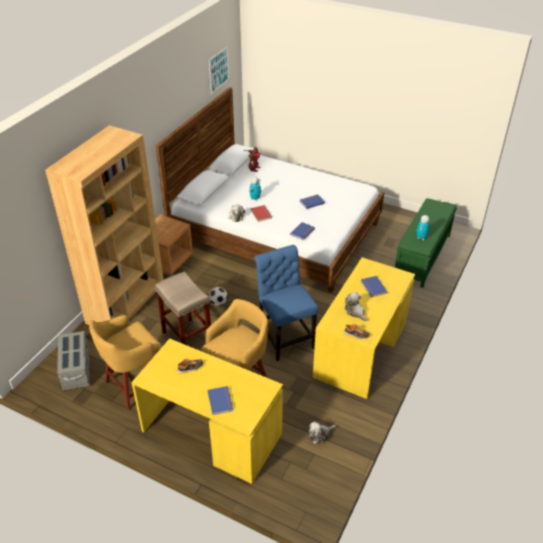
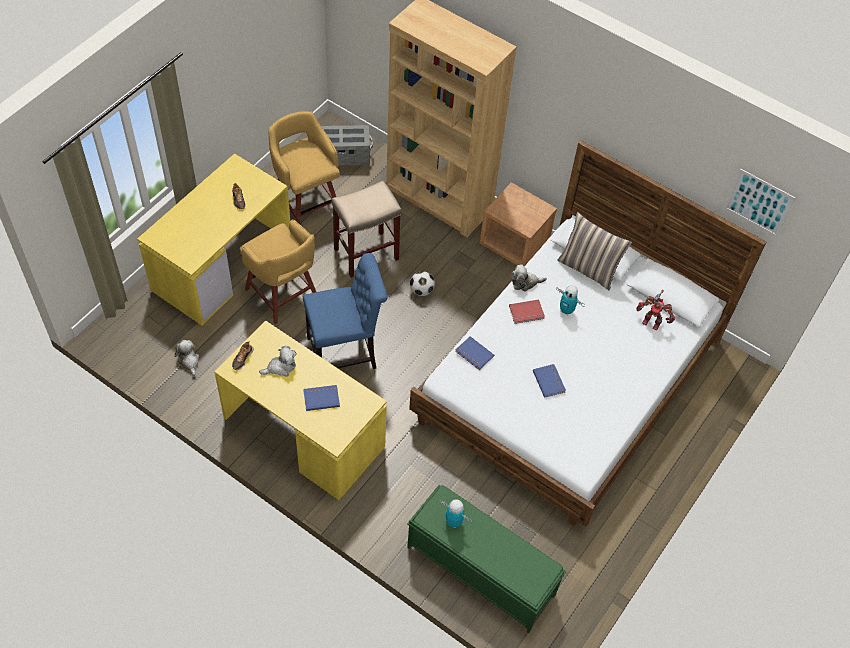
camera: 95 degrees right, 15 degrees up
blue book [207,386,233,415] -> none
none -> pillow [557,212,632,290]

